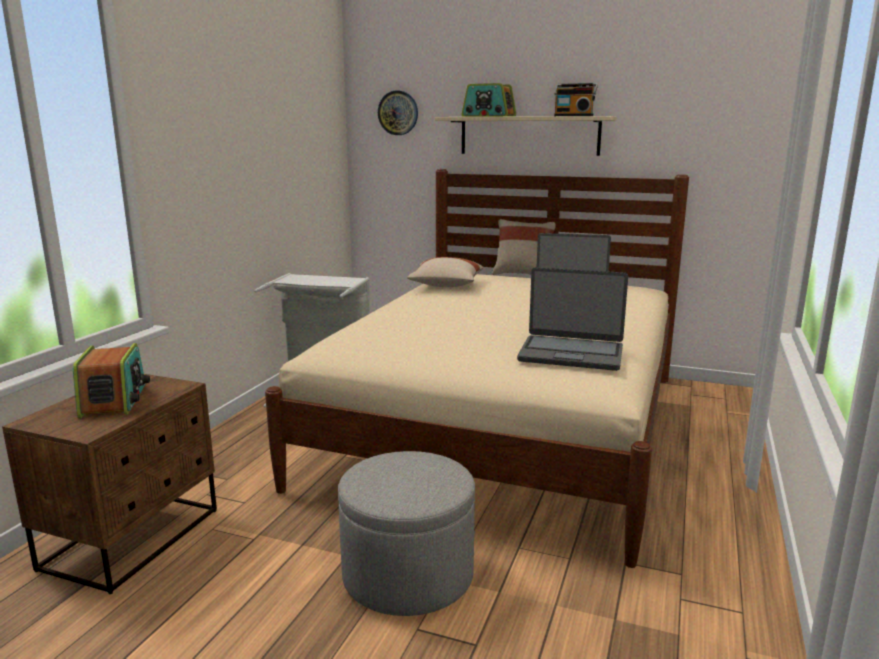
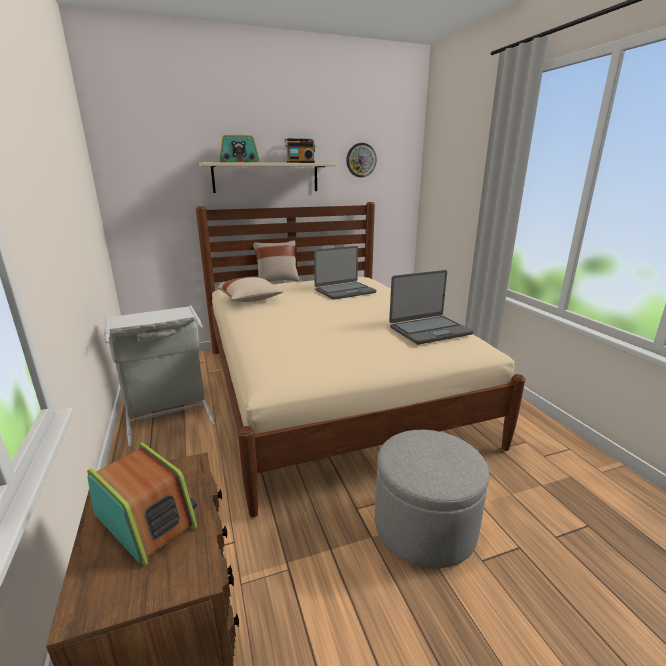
camera: 40 degrees left, 5 degrees up
wall clock [378,90,418,135] -> wall clock moved to [346,143,377,177]

